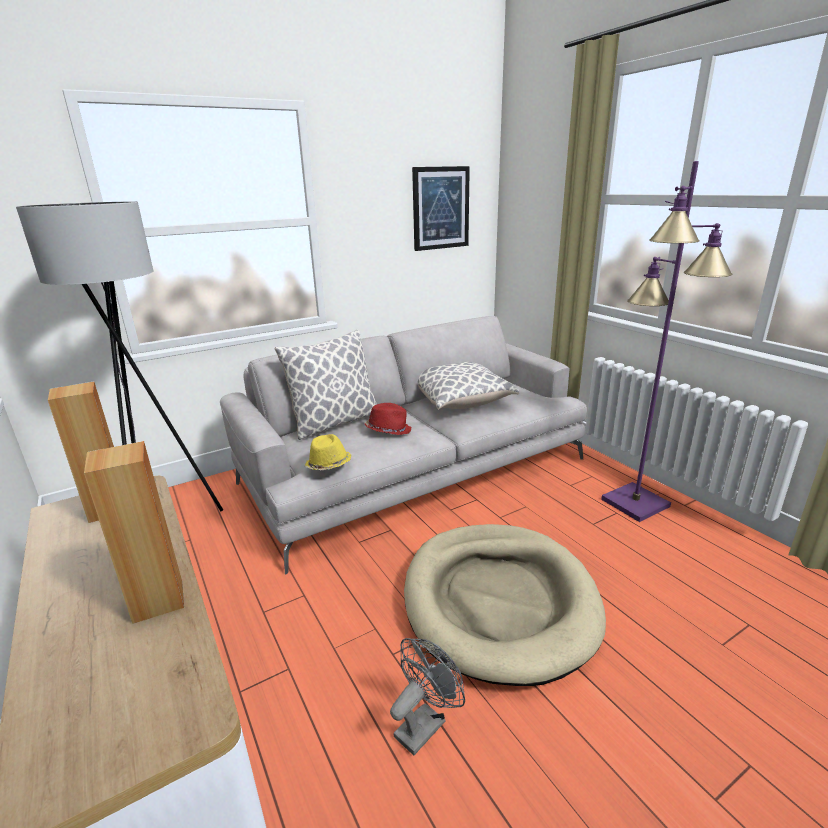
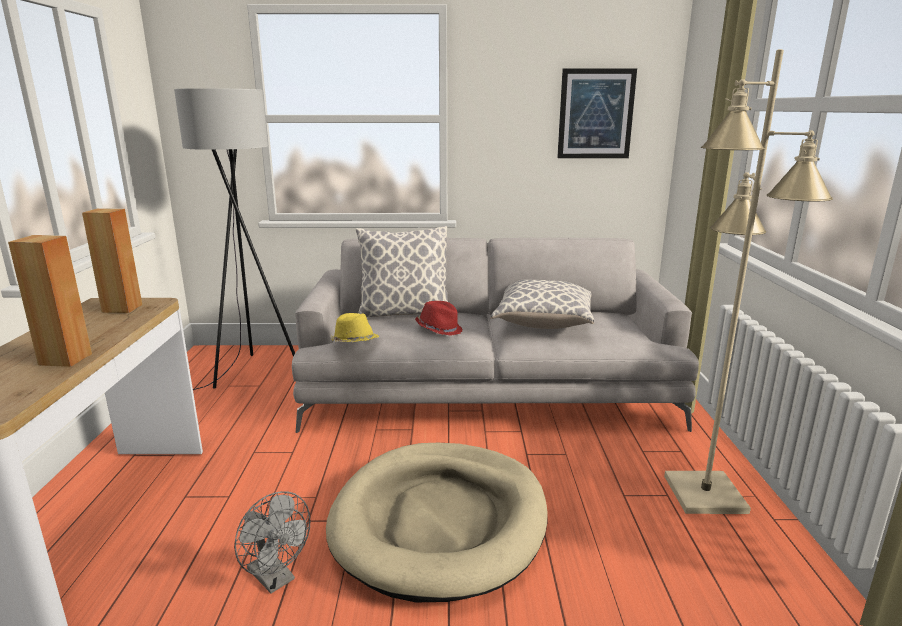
camera: 30 degrees right, 5 degrees down
grey fan [390,638,465,755] -> grey fan turned 60 degrees clockwise [234,491,310,593]
purple floor lamp [601,161,732,522] -> beige floor lamp [664,49,833,514]

